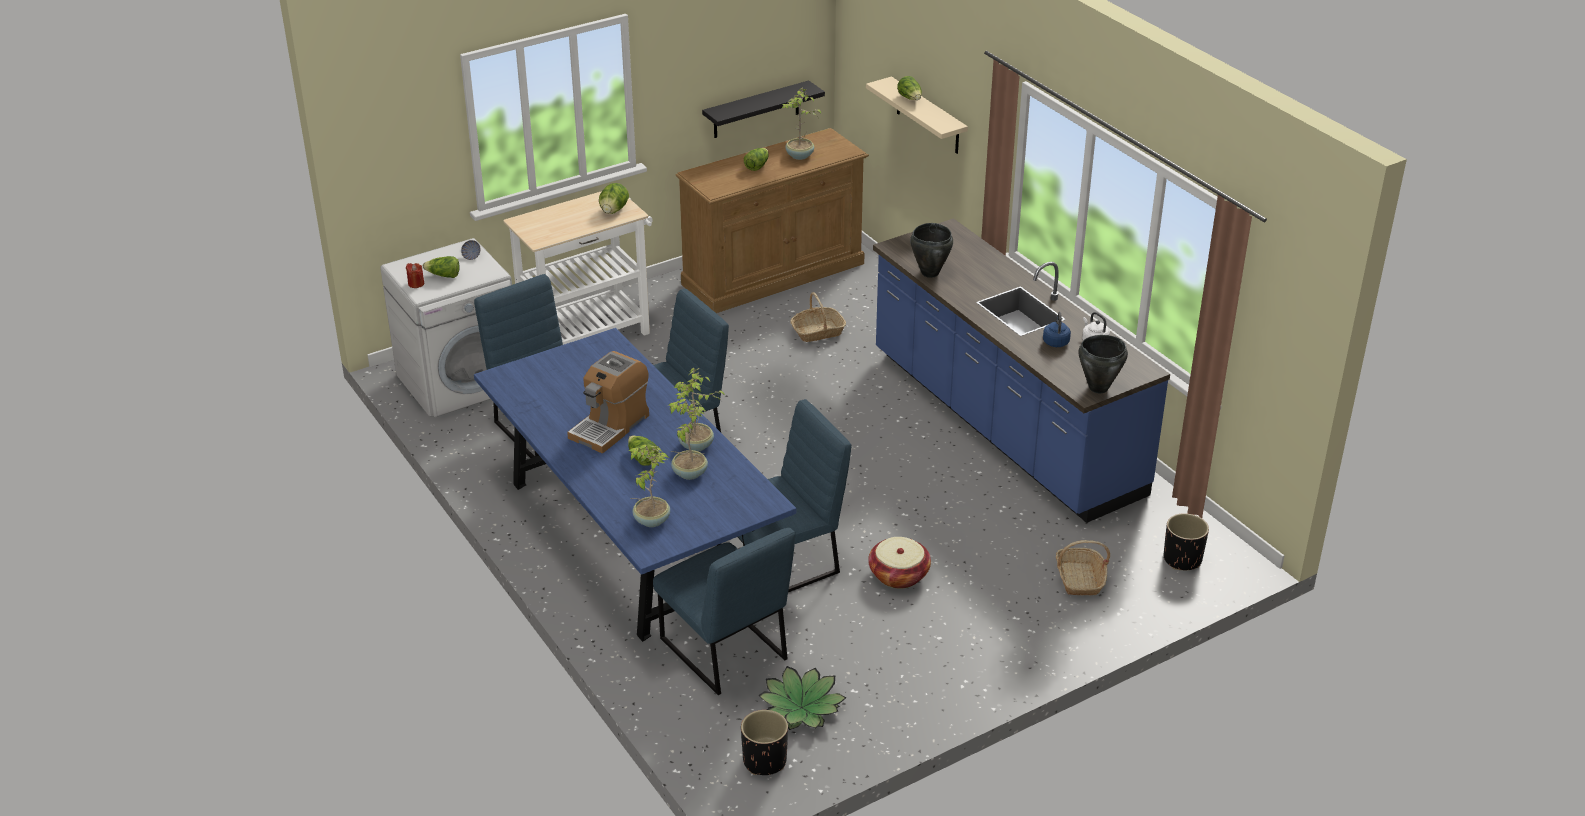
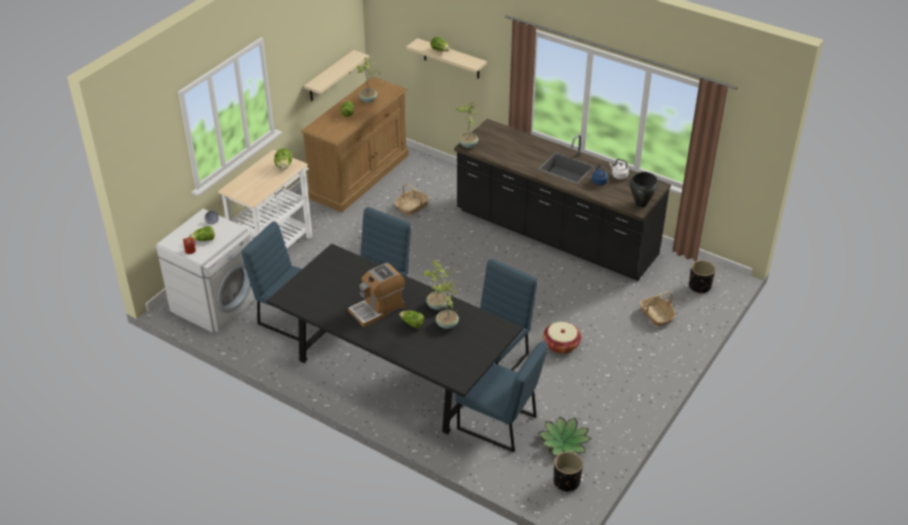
camera: 25 degrees left, 5 degrees up
blue dining table [474,328,796,642] -> black dining table [267,244,523,434]
coffee machine [567,351,649,454] -> coffee machine turned 45 degrees clockwise [348,263,405,327]
potted plant [629,445,670,527] -> potted plant moved to [456,103,478,148]
black shelf [702,81,825,138] -> beige shelf [304,50,369,101]
blue counter [873,218,1170,523] -> black counter [454,119,671,281]
black cooking pot [910,223,953,278] -> none

